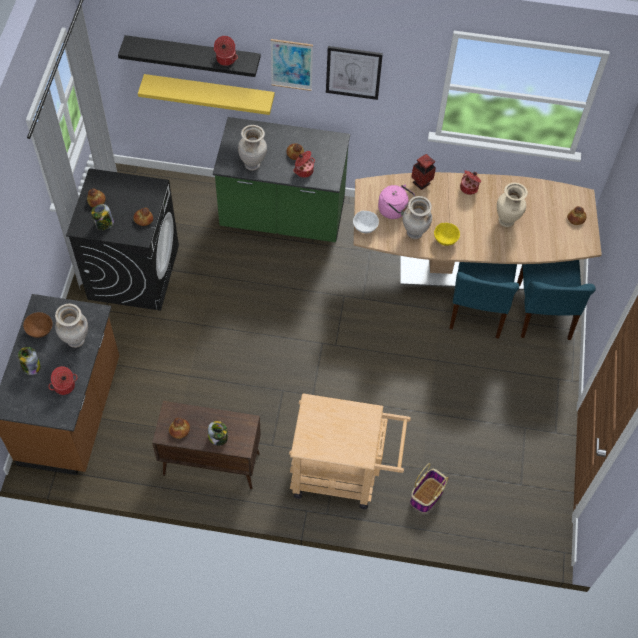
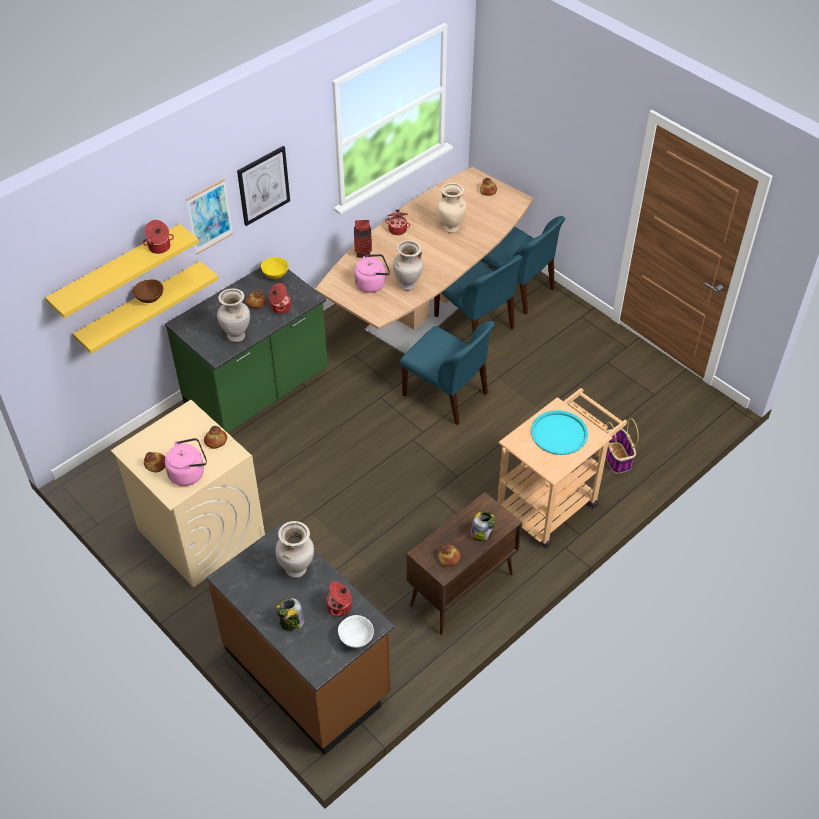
camera: 50 degrees left, 10 degrees down
brown bowl [23,312,53,338] -> brown bowl moved to [133,279,163,303]
black washing machine [66,168,179,311] -> beige washing machine [111,400,265,588]
jar [91,204,114,230] -> pink kettle [165,438,207,486]
black shelf [118,35,260,77] -> yellow shelf [45,224,199,318]
white bowl [353,211,379,233] -> white bowl moved to [338,615,374,648]
yellow bowl [434,223,460,246] -> yellow bowl moved to [261,257,289,279]
none -> blue chair [400,321,495,425]
none -> turquoise tray [531,410,588,455]

